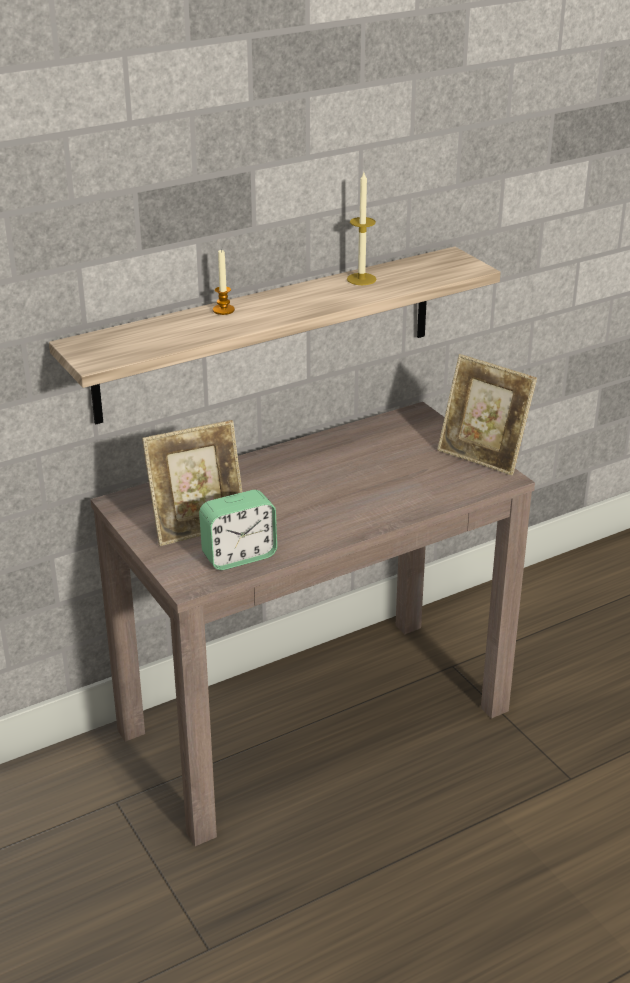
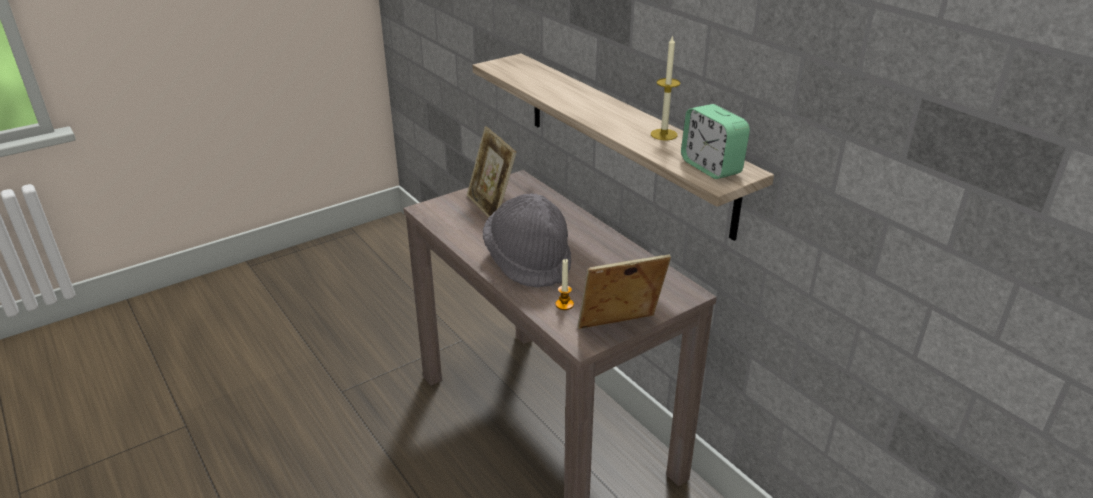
camera: 85 degrees right, 0 degrees up
alarm clock [199,490,277,570] -> alarm clock moved to [681,104,750,179]
candle [213,249,235,315] -> candle moved to [555,259,574,310]
picture frame [437,354,537,475] -> picture frame turned 45 degrees clockwise [577,254,671,329]
none -> grey hat [483,193,571,288]

